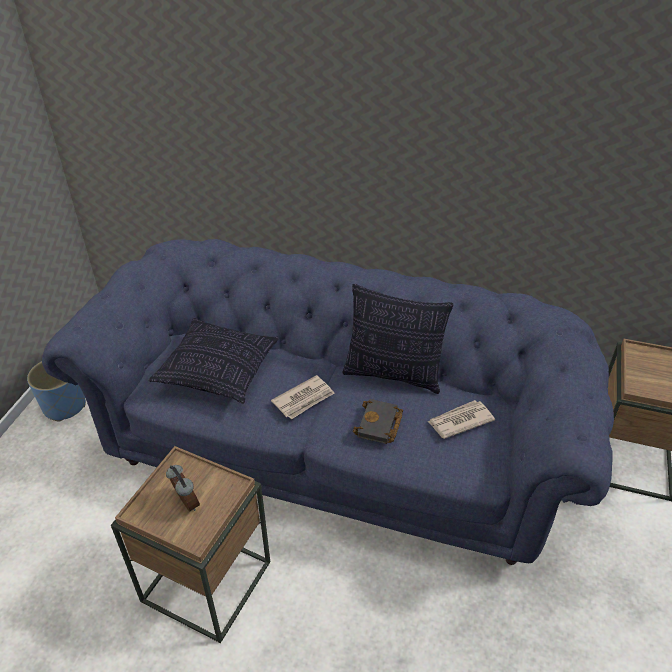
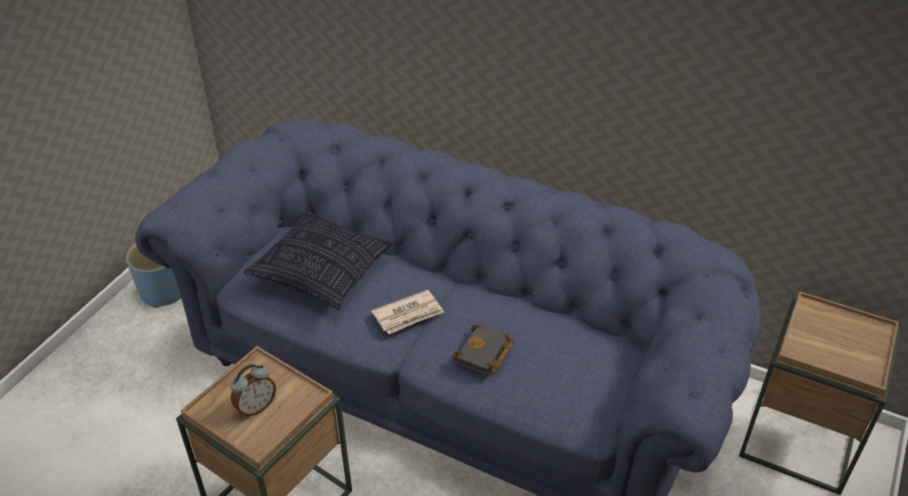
camera: 10 degrees right, 0 degrees up
alarm clock [166,465,200,511] -> alarm clock turned 75 degrees clockwise [230,364,276,417]
pillow [342,284,453,394] -> none
newspaper [428,400,495,439] -> none

